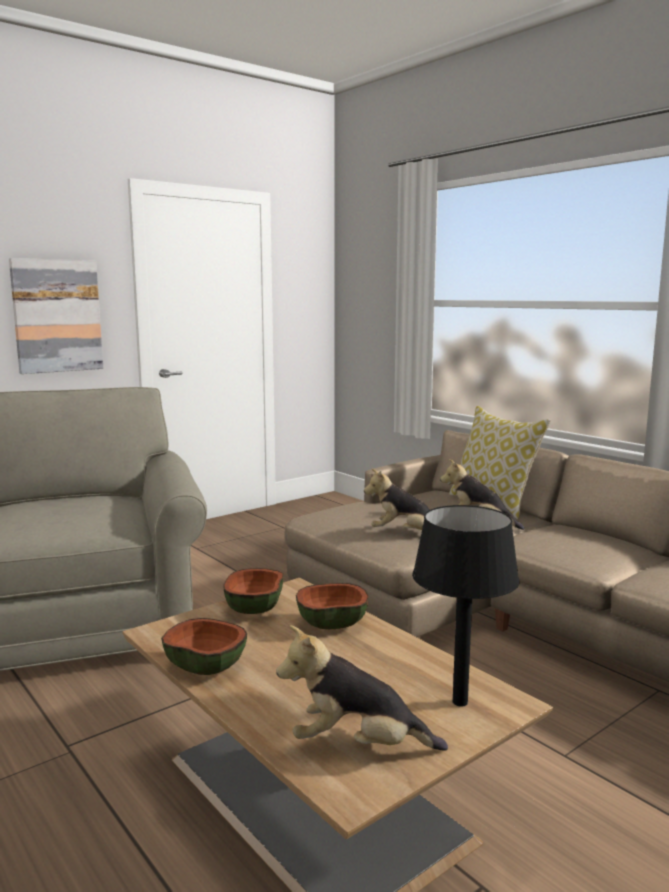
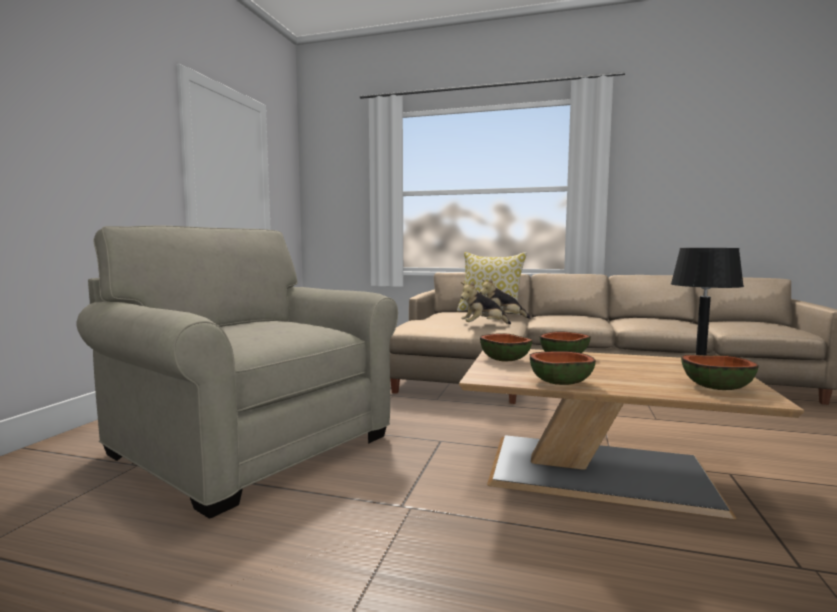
camera: 35 degrees left, 5 degrees down
picture [9,258,103,374] -> none
plush toy [276,625,448,751] -> bowl [681,355,759,390]

